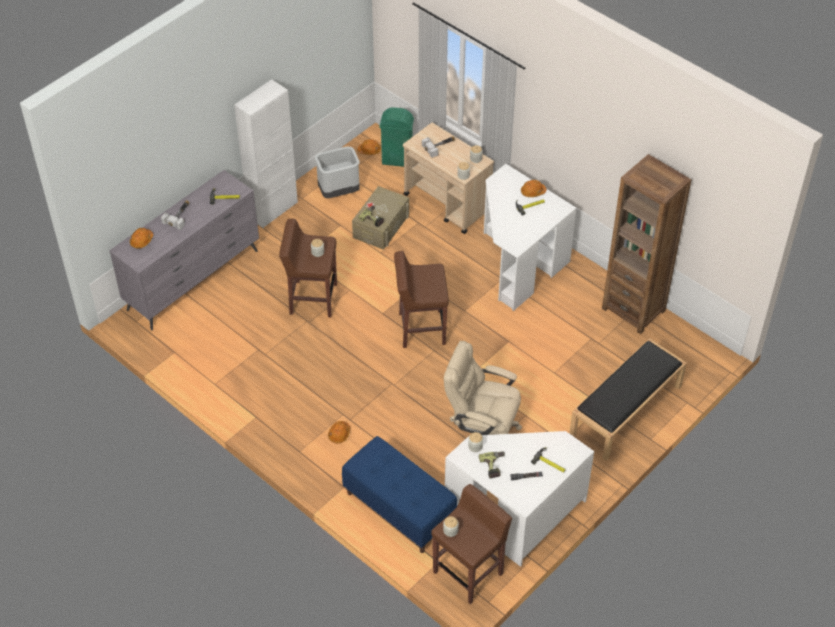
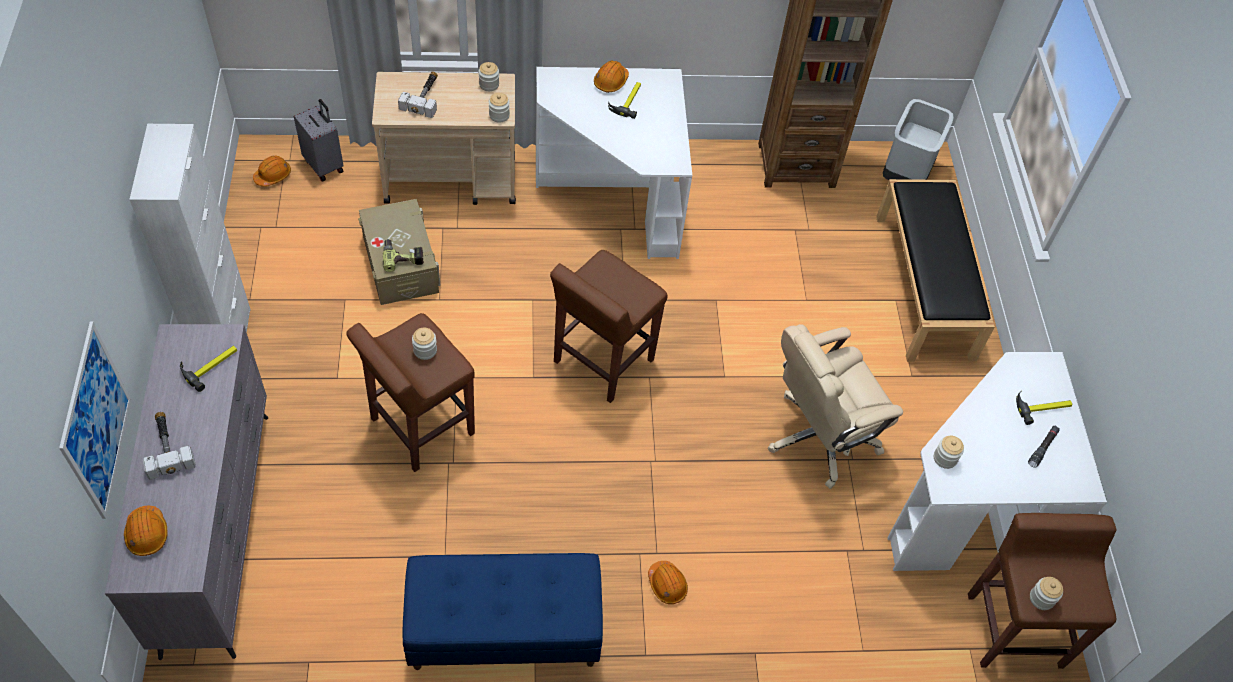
camera: 50 degrees left, 5 degrees up
grey trash can [315,147,360,198] -> grey trash can moved to [883,99,954,180]
blue bench [342,436,457,553] -> blue bench moved to [403,553,603,670]
green trash can [379,107,414,167] -> grey suitcase [294,99,344,181]
power drill [479,451,505,478] -> none
none -> picture [59,322,131,519]

